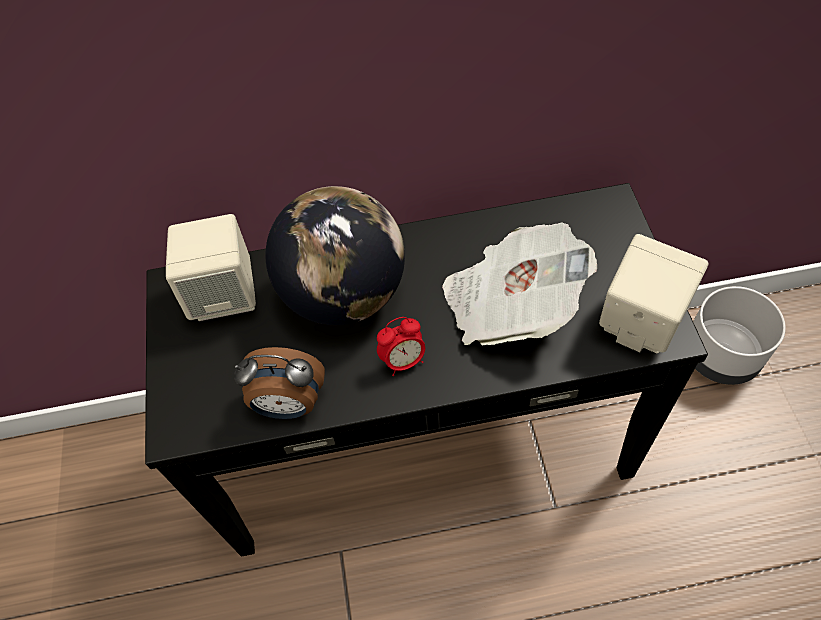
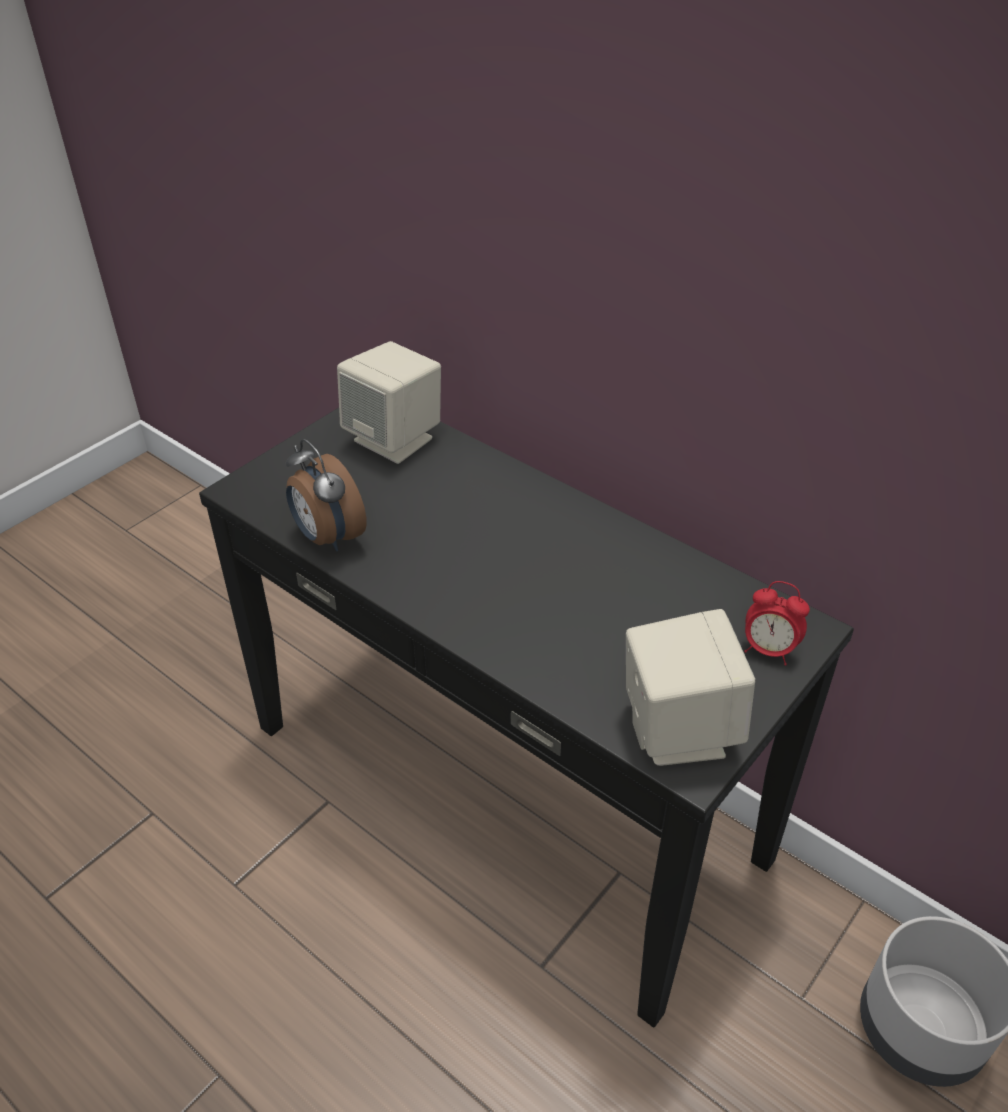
camera: 45 degrees right, 15 degrees down
globe [265,186,405,325] -> none
alarm clock [377,317,425,376] -> alarm clock moved to [744,581,810,666]
newspaper [442,223,597,345] -> none

